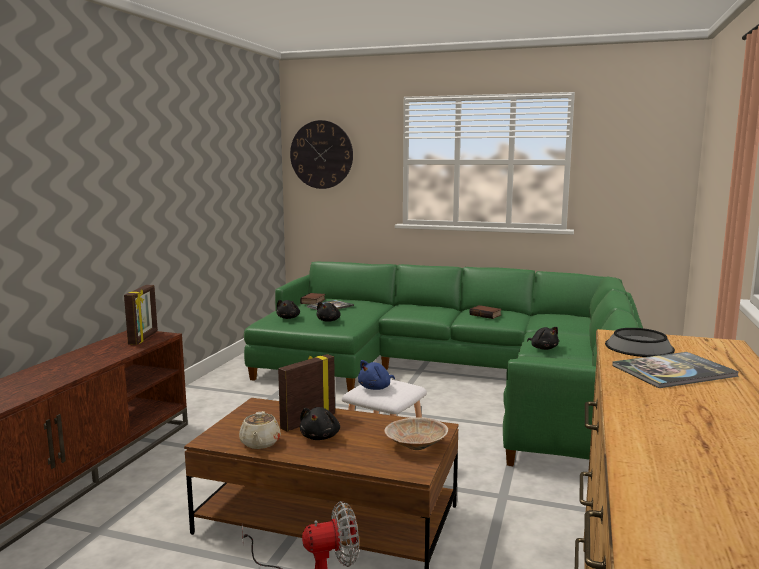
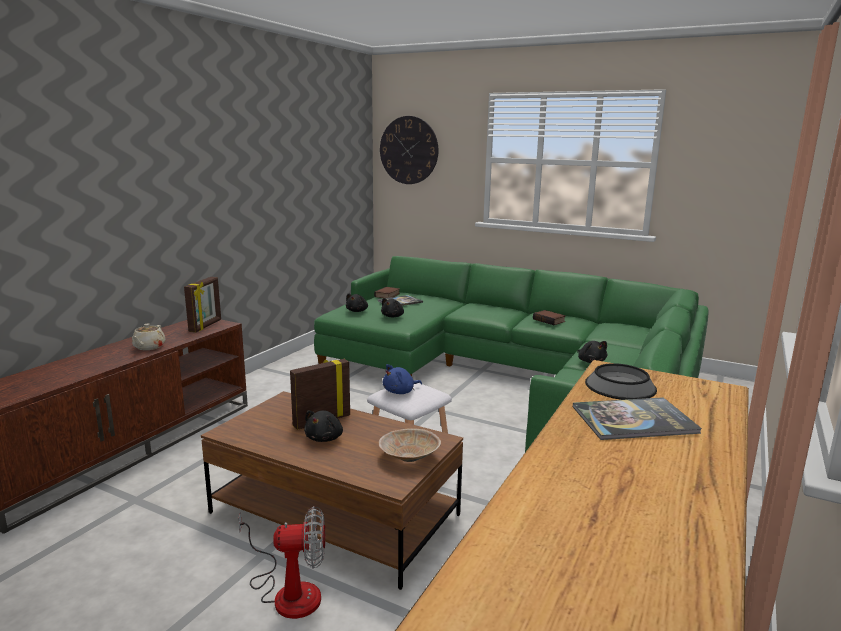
camera: 10 degrees right, 5 degrees up
beige teapot [239,411,281,449] -> beige teapot moved to [132,324,166,350]

